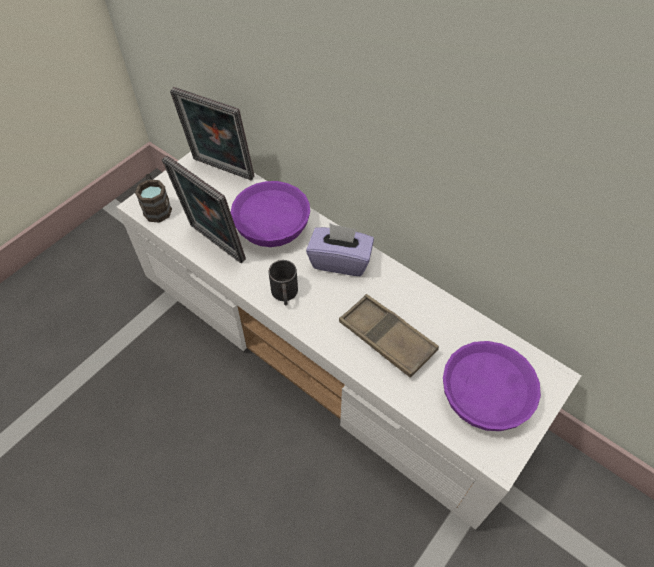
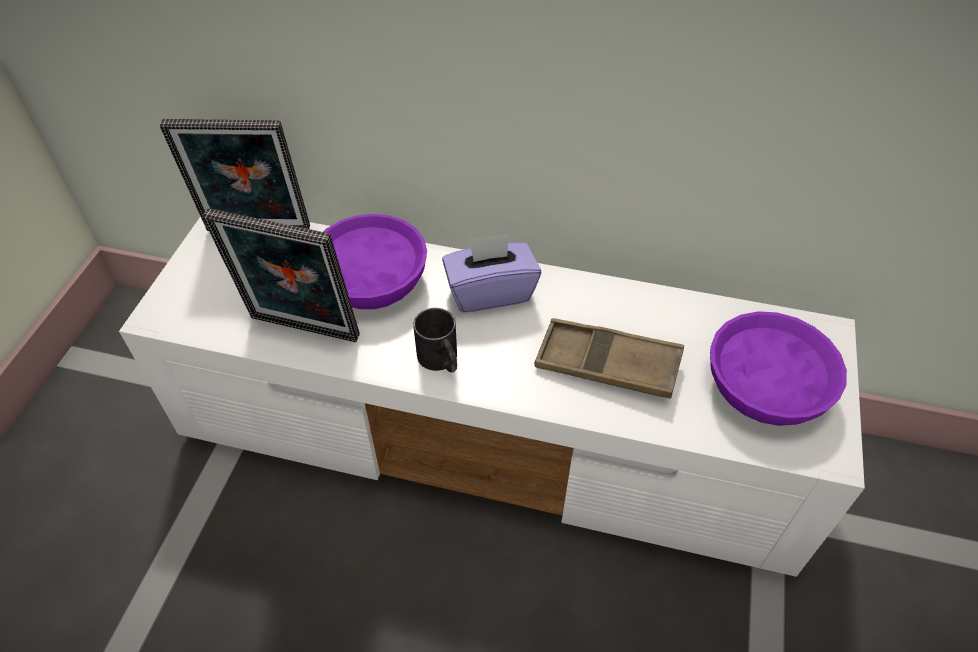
camera: 25 degrees left, 5 degrees down
brown mug [135,174,172,223] -> none

